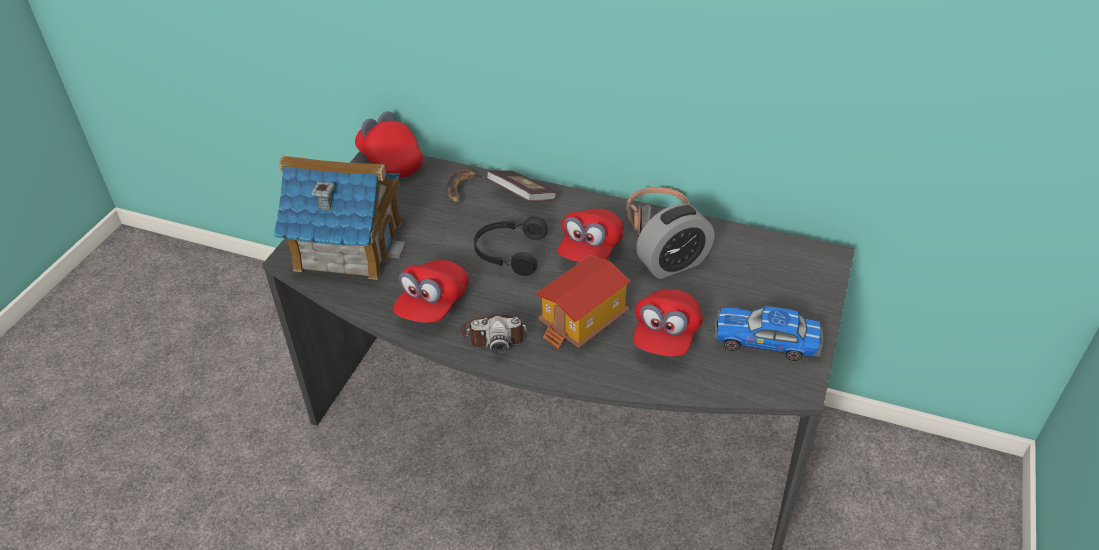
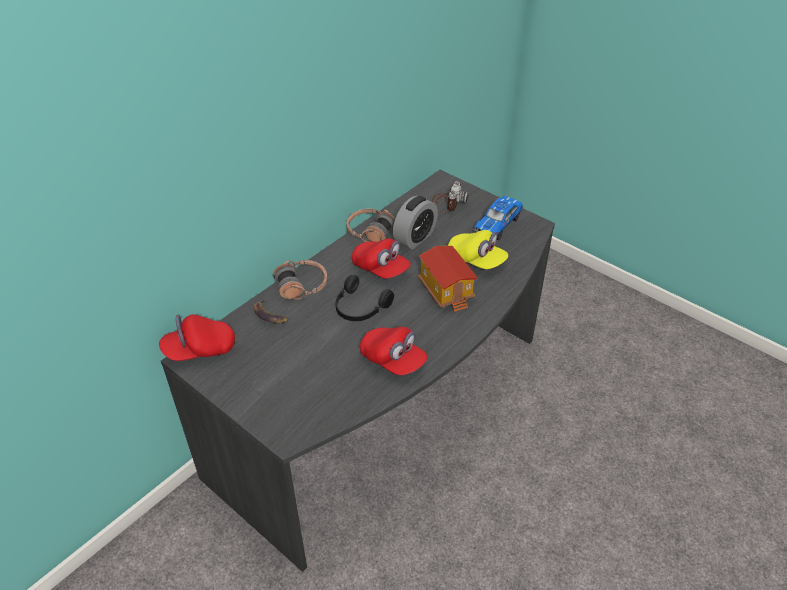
camera: 70 degrees left, 0 degrees up
toy house [274,156,406,280] -> none
camera [461,315,529,354] -> camera moved to [431,181,469,214]
book [486,170,557,202] -> headphones [273,260,327,300]
red cap [633,289,703,356] -> yellow cap [448,230,508,269]
alarm clock [636,204,714,279] -> alarm clock turned 45 degrees clockwise [393,196,438,250]

